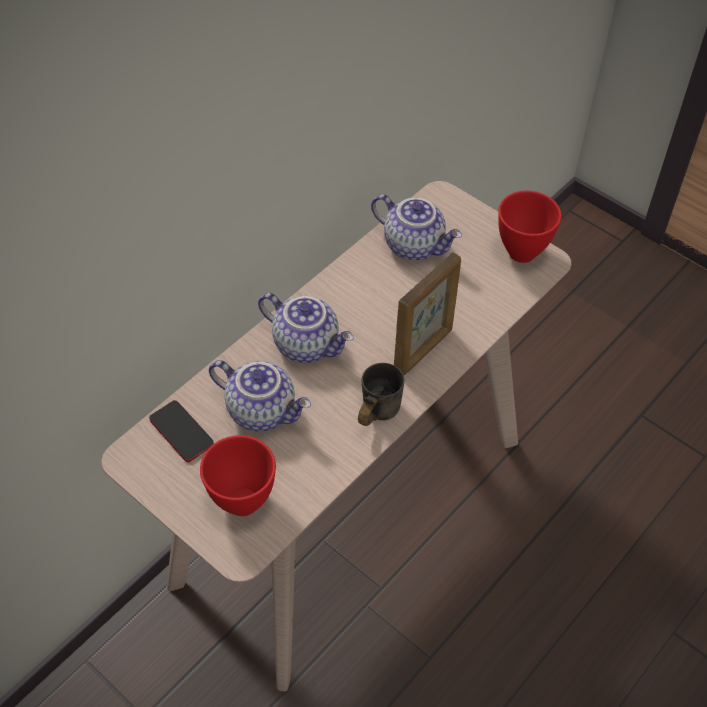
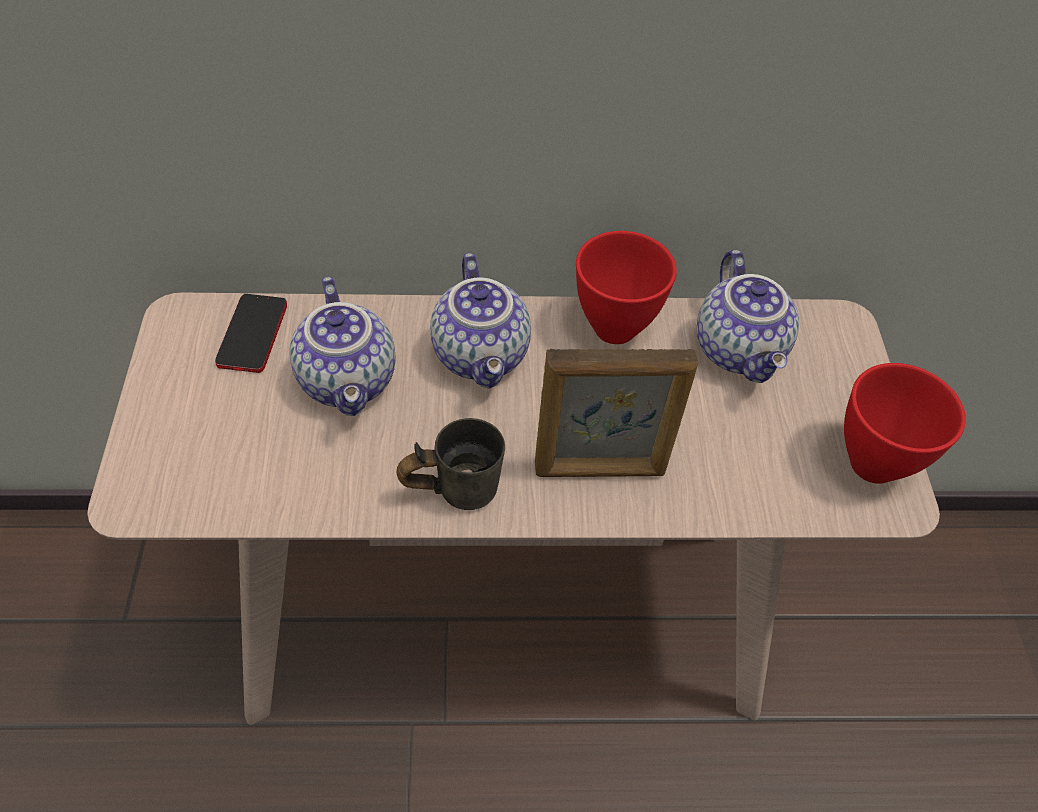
camera: 45 degrees right, 0 degrees up
red bowl [200,435,276,516] -> red bowl moved to [576,231,677,344]

